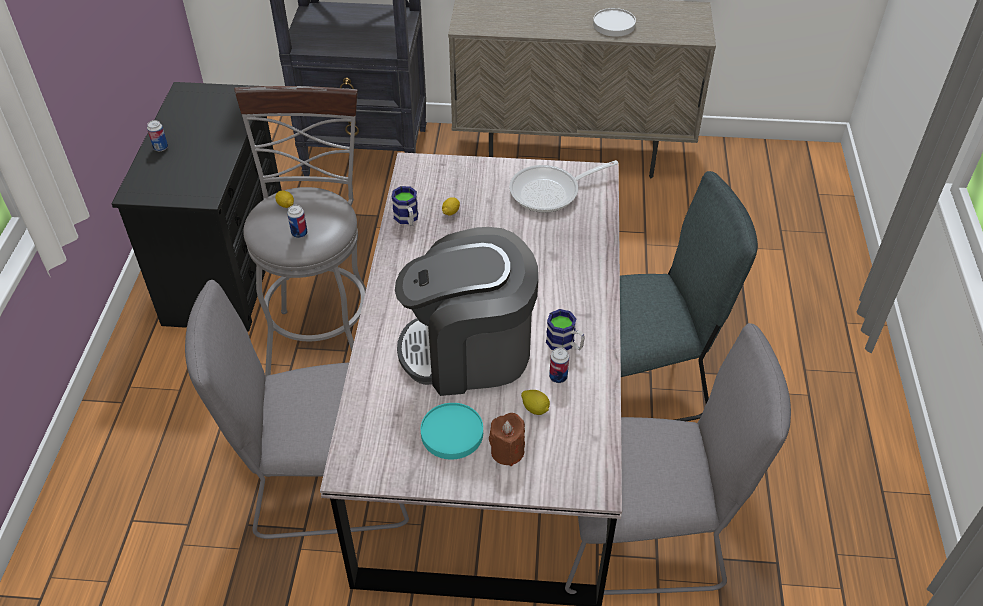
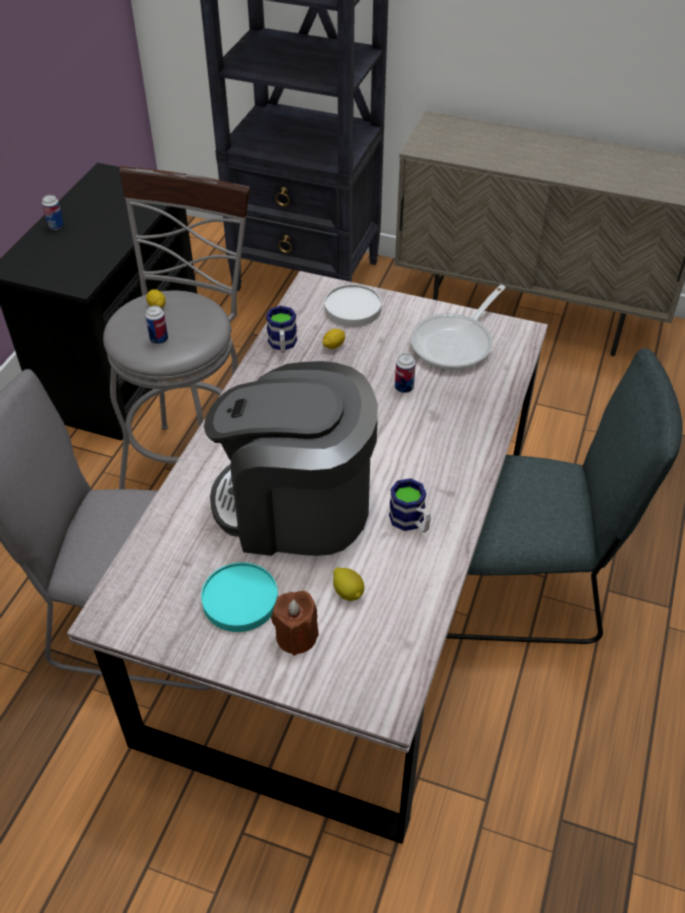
camera: 15 degrees right, 0 degrees up
frying pan [509,160,619,213] -> frying pan turned 45 degrees counterclockwise [410,285,506,370]
can [549,347,569,383] -> can moved to [395,353,416,393]
grey chair [565,323,791,595] -> none
white plate [593,8,636,37] -> white plate moved to [324,284,382,327]

